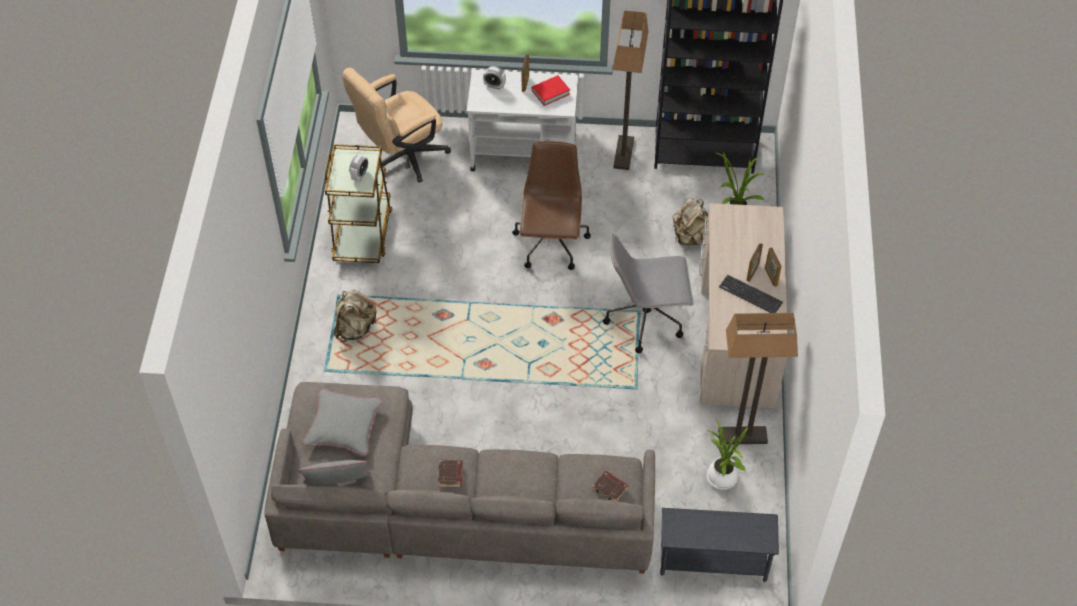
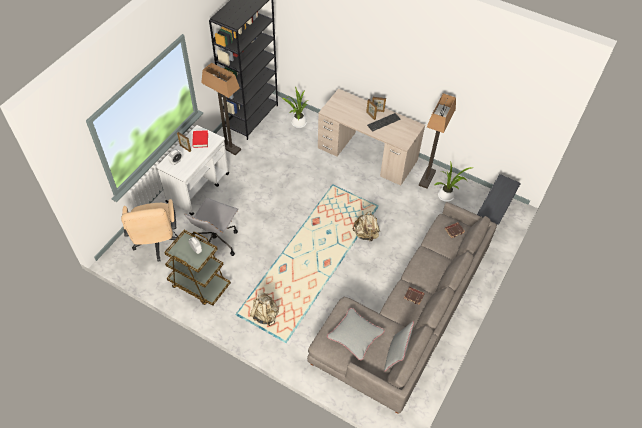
camera: 65 degrees left, 0 degrees up
brown office chair [512,141,591,270] -> none
grey office chair [603,234,694,353] -> grey office chair moved to [184,198,239,256]
beige backpack [673,198,708,245] -> beige backpack moved to [352,211,380,241]

